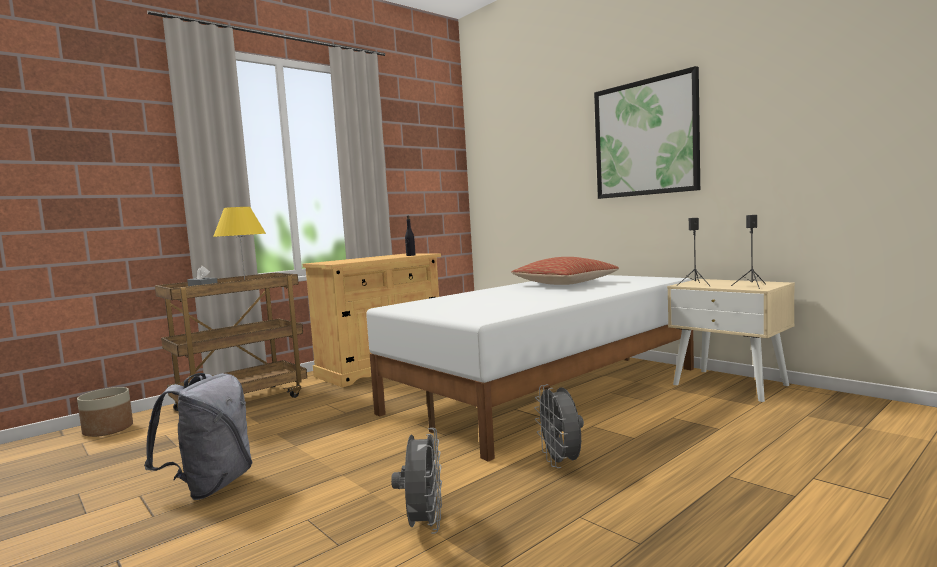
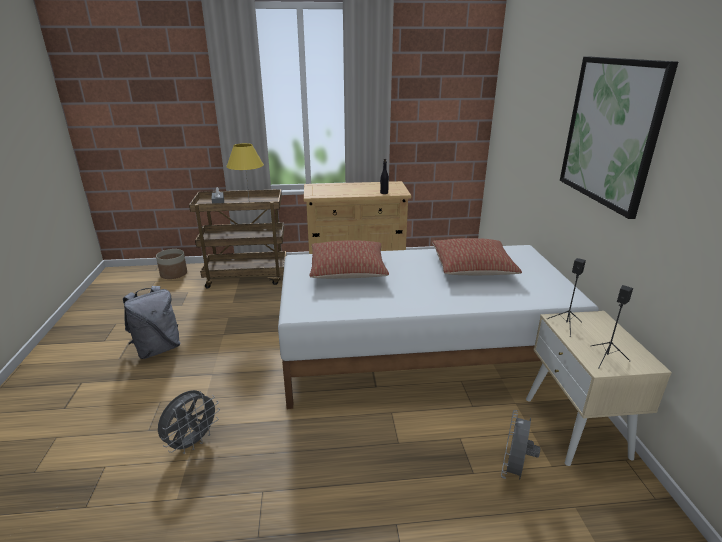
camera: 35 degrees right, 20 degrees up
grey fan [534,384,584,468] -> grey fan moved to [501,410,541,480]
none -> pillow [310,241,389,279]

